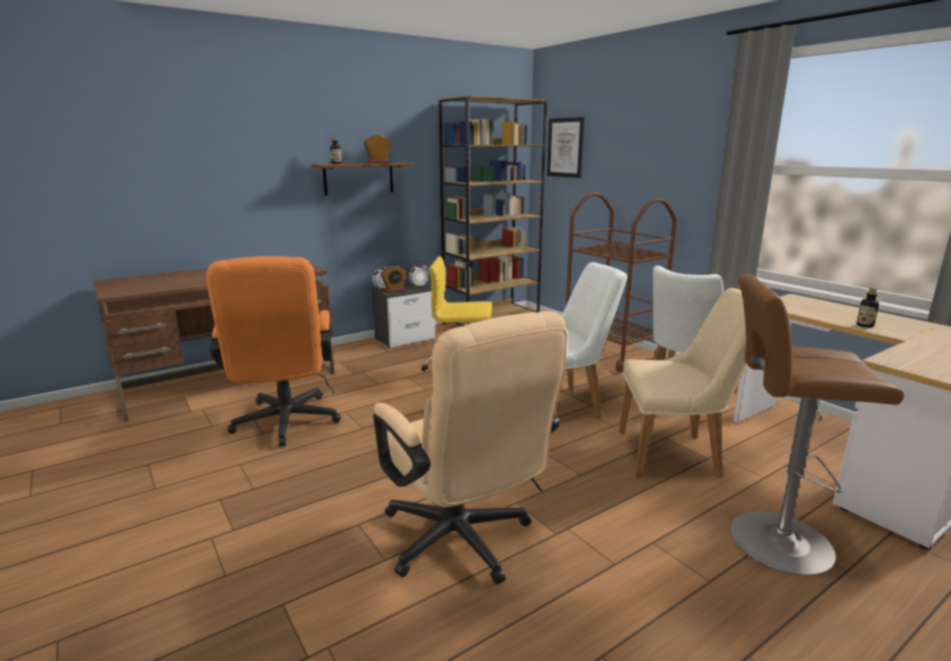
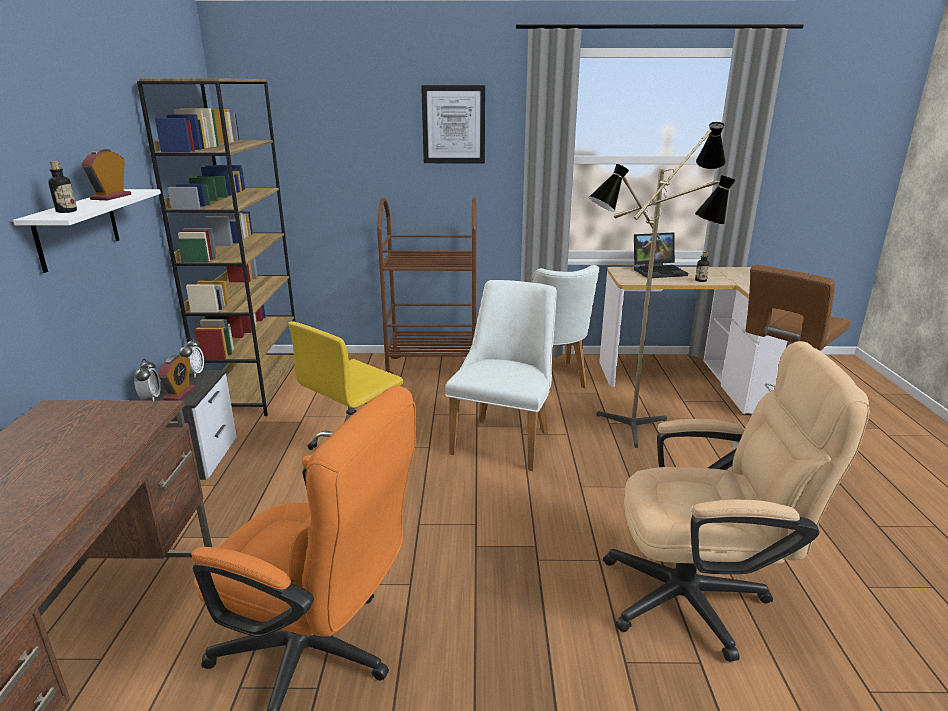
camera: 55 degrees left, 5 degrees up
brown shelf [311,162,414,196] -> white shelf [13,189,161,273]
picture [547,117,584,178] -> picture moved to [421,85,485,163]
beige chair [619,288,747,478] -> floor lamp [589,122,736,448]
none -> laptop [634,232,688,278]

